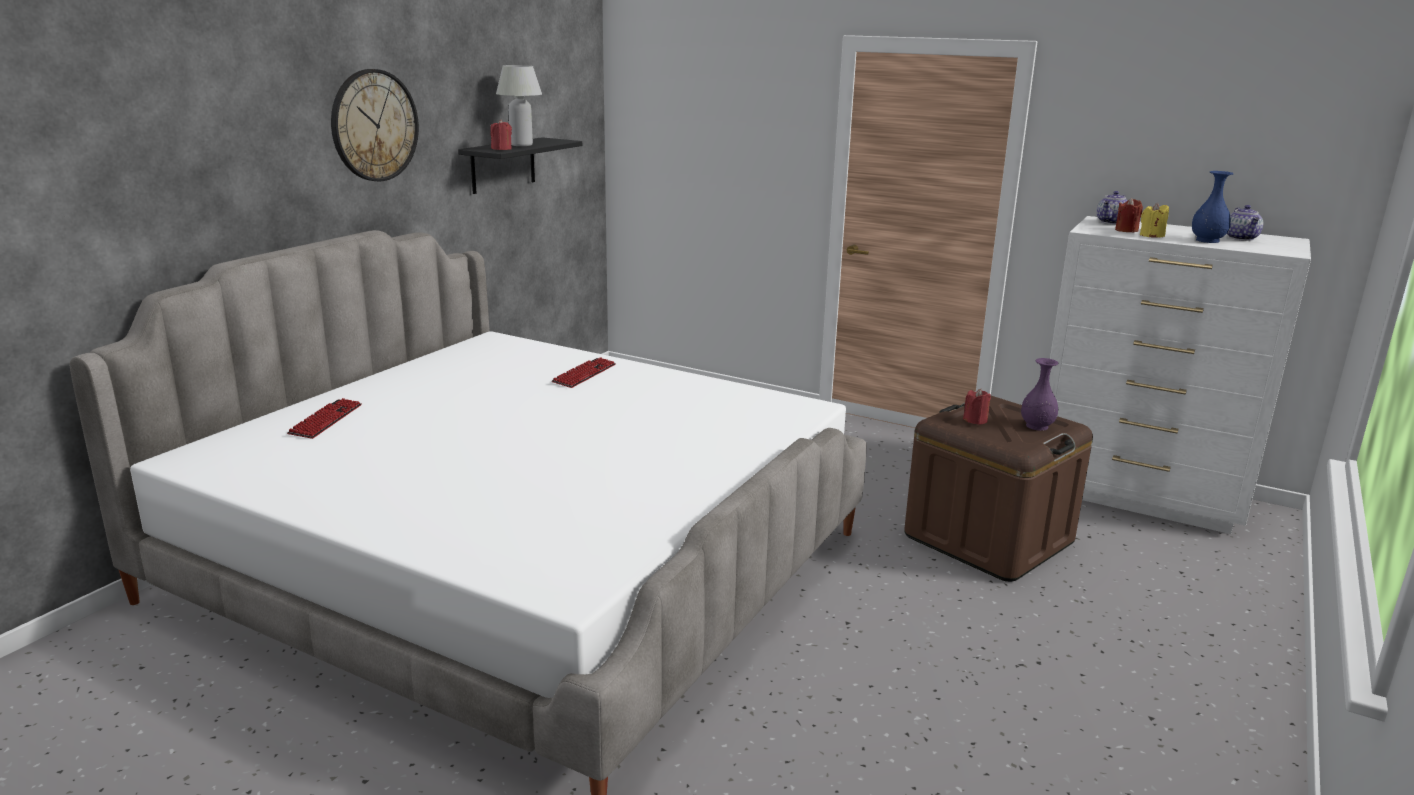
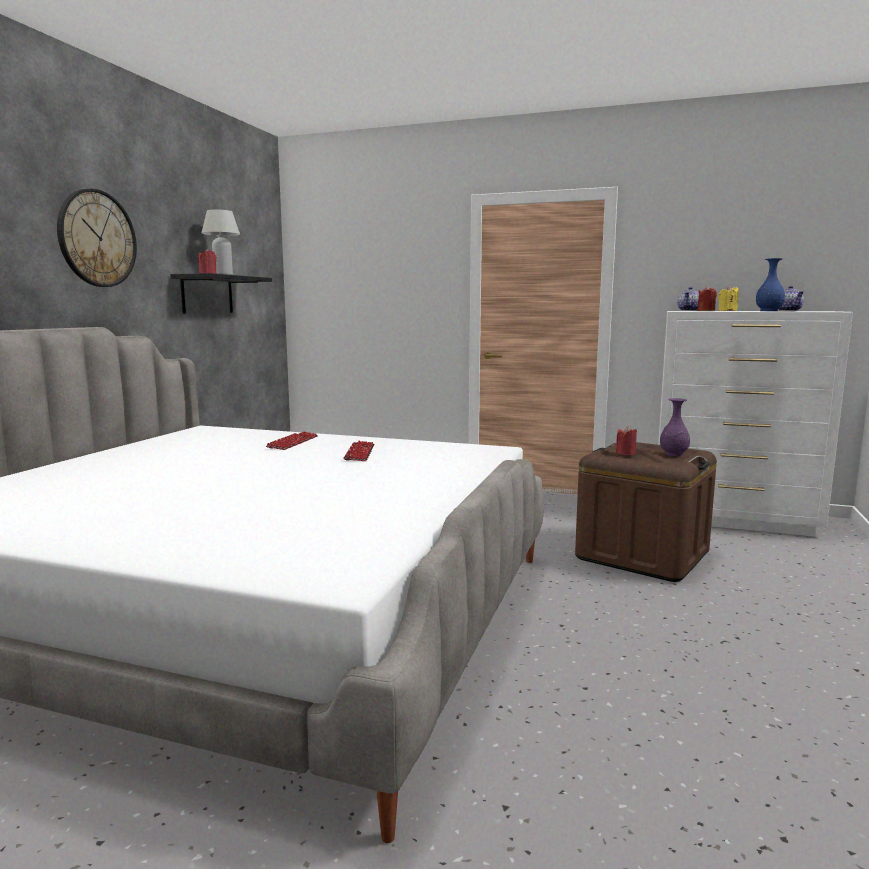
camera: 10 degrees left, 10 degrees down
keyboard [287,398,362,439] -> keyboard moved to [343,441,374,461]

